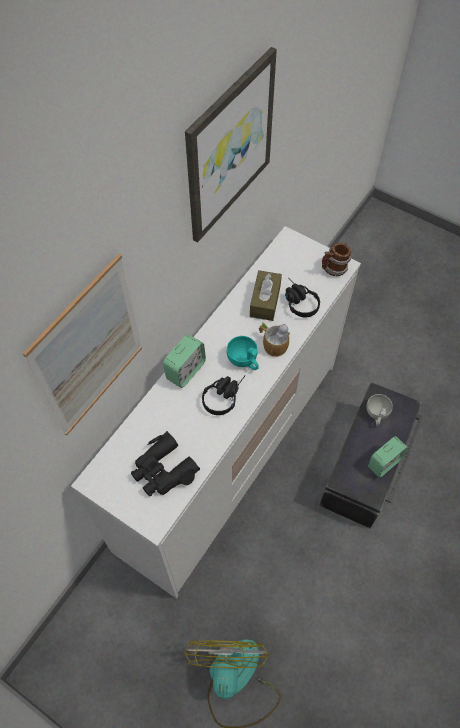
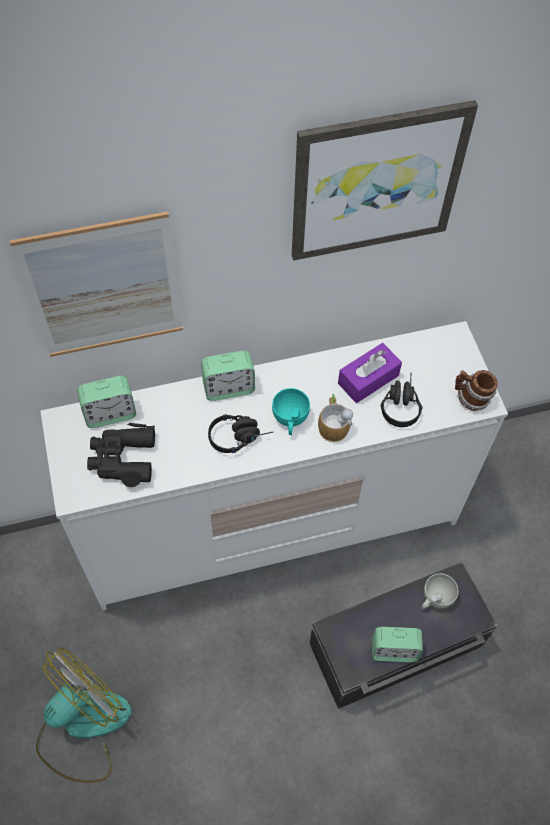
camera: 40 degrees right, 0 degrees up
brown tissue box [250,270,282,321] -> purple tissue box [338,343,402,403]
none -> alarm clock [77,376,136,428]

